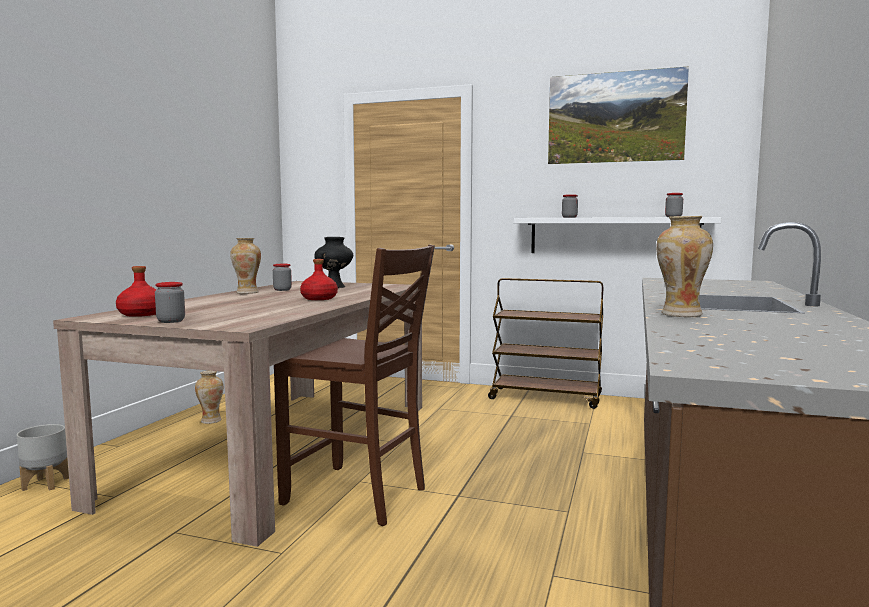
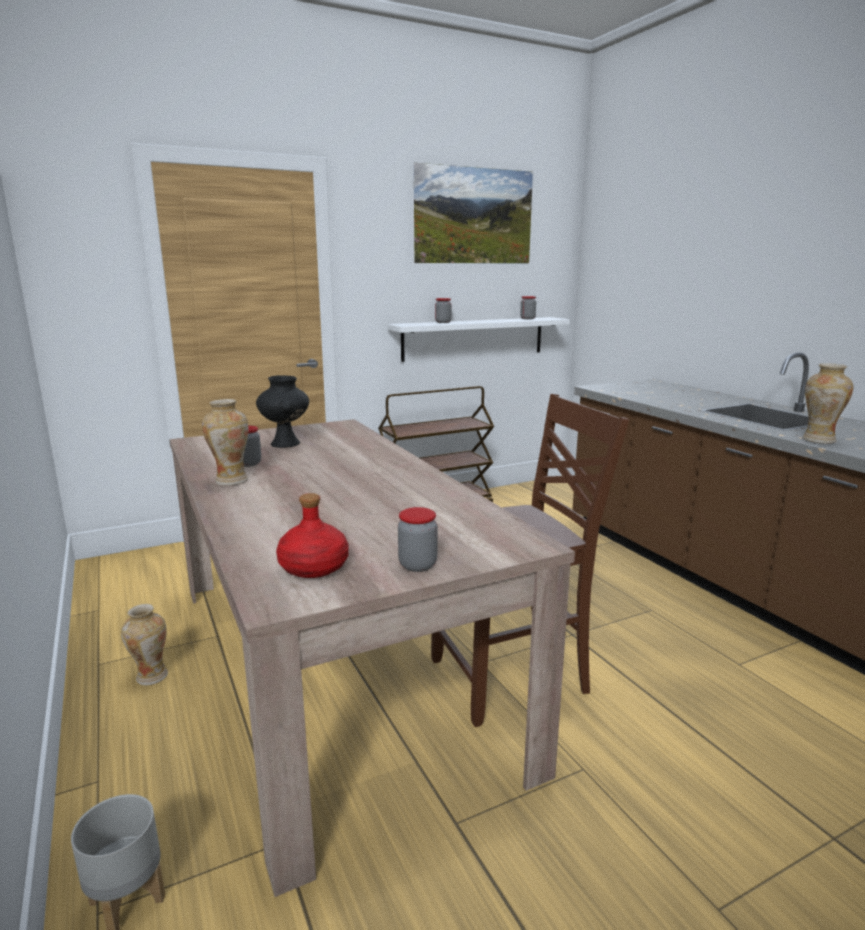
camera: 45 degrees left, 10 degrees up
red bottle [300,259,338,300] -> none

